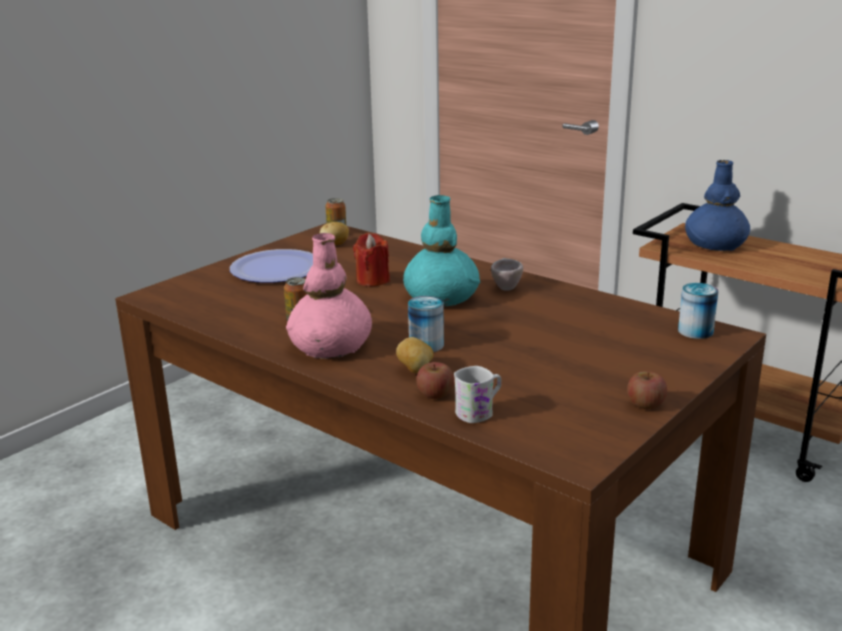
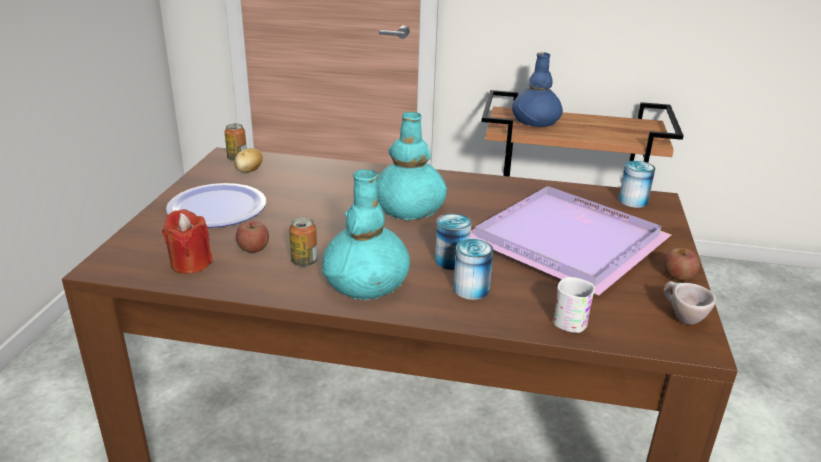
camera: 30 degrees left, 5 degrees up
pink vase [286,233,372,359] -> turquoise vase [322,169,410,301]
red candle [353,233,390,287] -> red candle moved to [162,209,213,274]
potato [396,337,434,373] -> can [453,239,493,300]
apple [417,362,454,399] -> apple moved to [236,221,269,253]
beige cup [491,258,523,291] -> beige cup moved to [664,281,716,325]
none -> purple tray [470,186,671,295]

